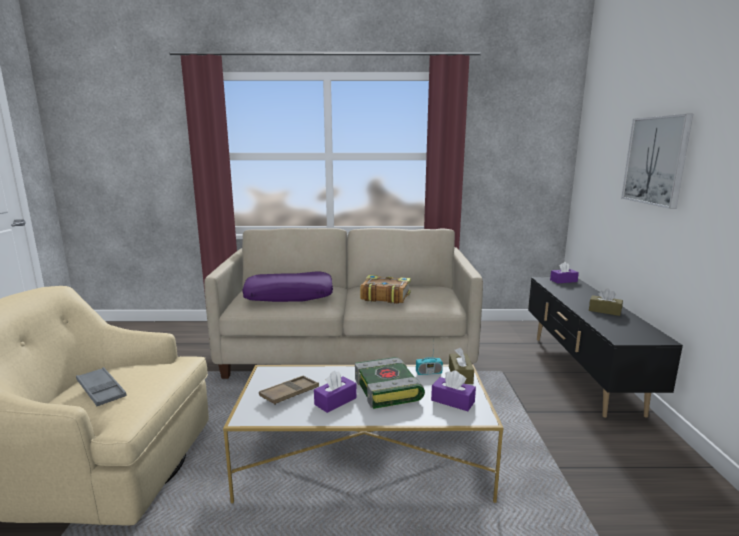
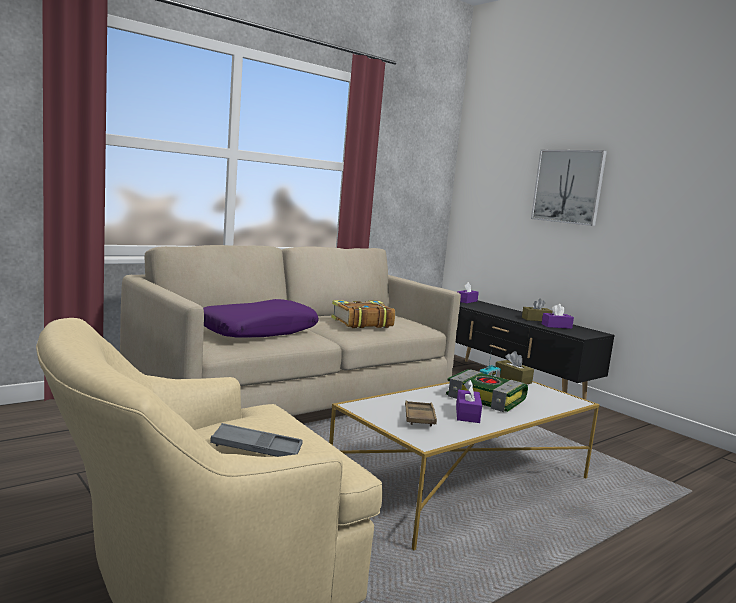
camera: 40 degrees left, 5 degrees down
purple tissue box [431,370,476,411] -> purple tissue box moved to [542,304,574,329]

